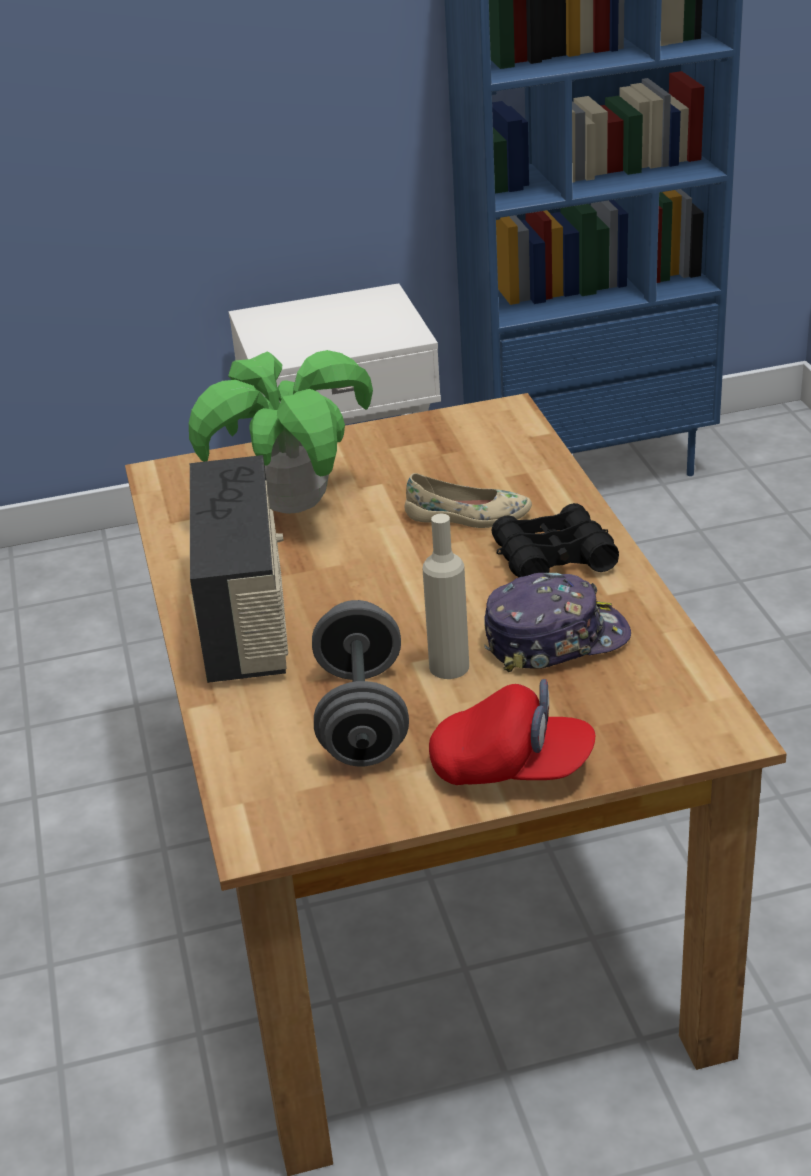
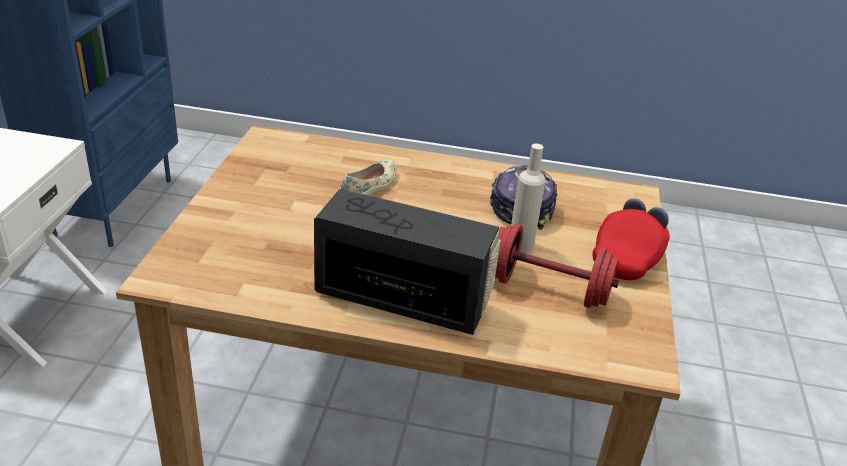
camera: 70 degrees left, 0 degrees up
potted plant [189,350,373,514] -> none
grey dumbbell [312,600,409,766] -> red dumbbell [495,224,619,308]
black binoculars [491,503,619,578] -> none

